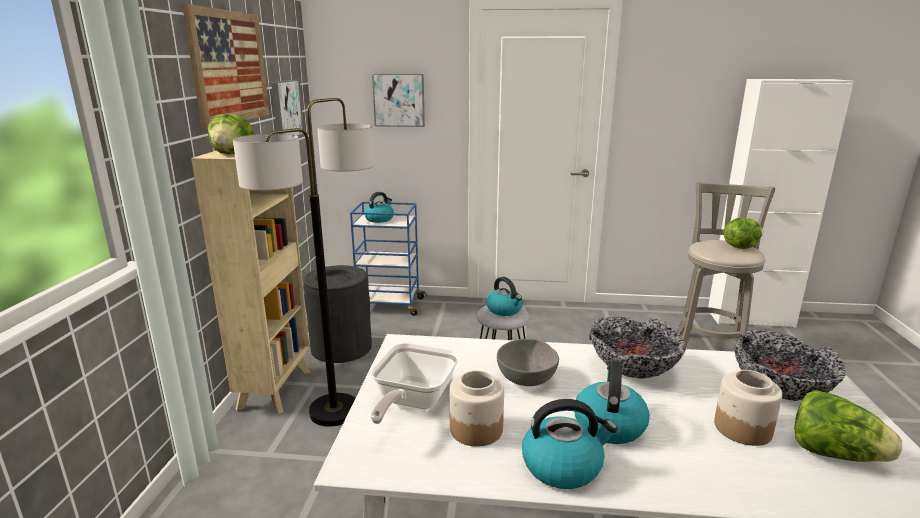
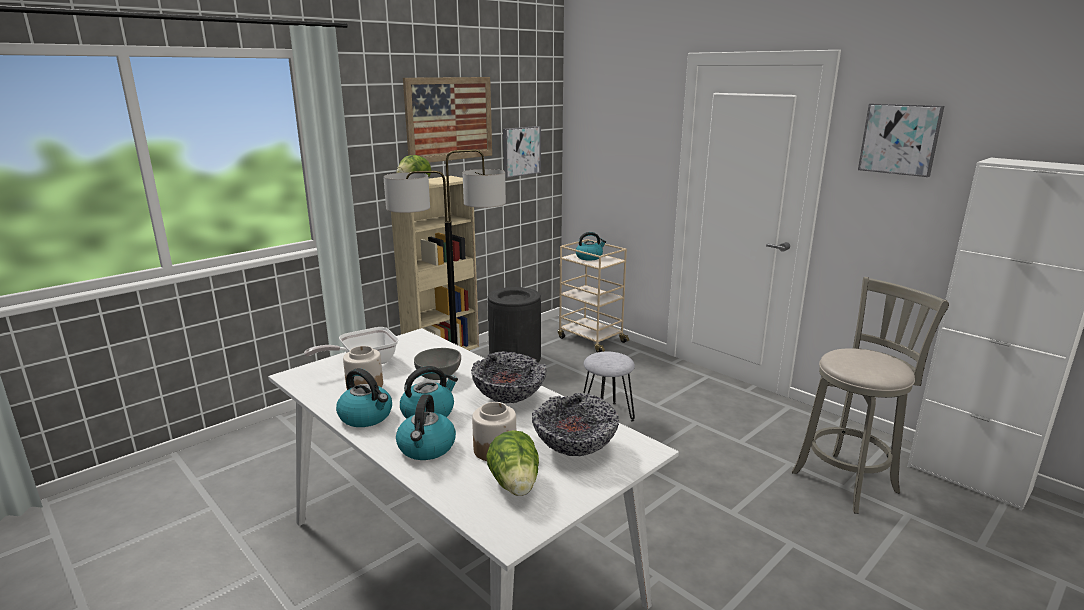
camera: 40 degrees right, 0 degrees up
blue cart [350,202,427,316] -> beige cart [558,239,629,352]
picture [372,74,425,127] -> picture moved to [858,103,944,177]
kettle [486,277,523,316] -> kettle moved to [396,394,456,460]
lettuce [724,218,763,249] -> none

